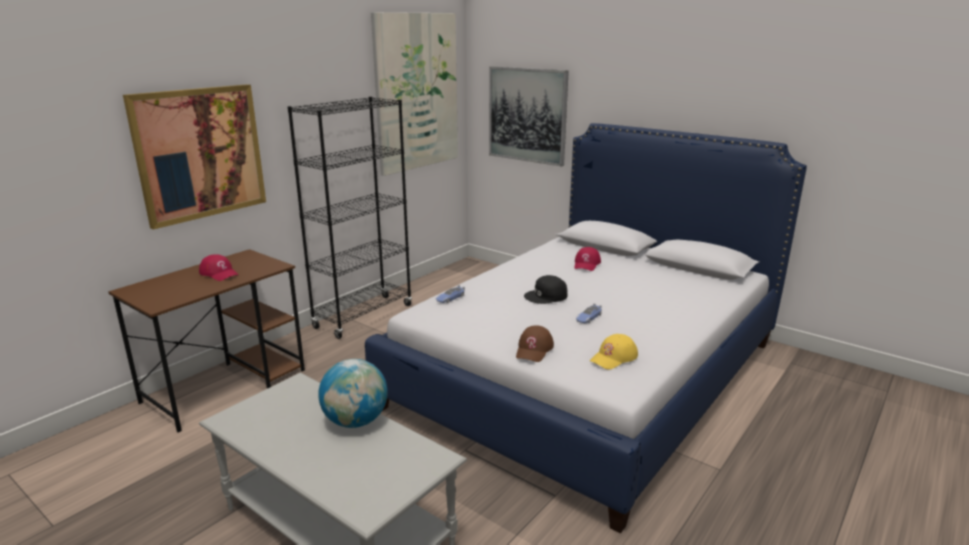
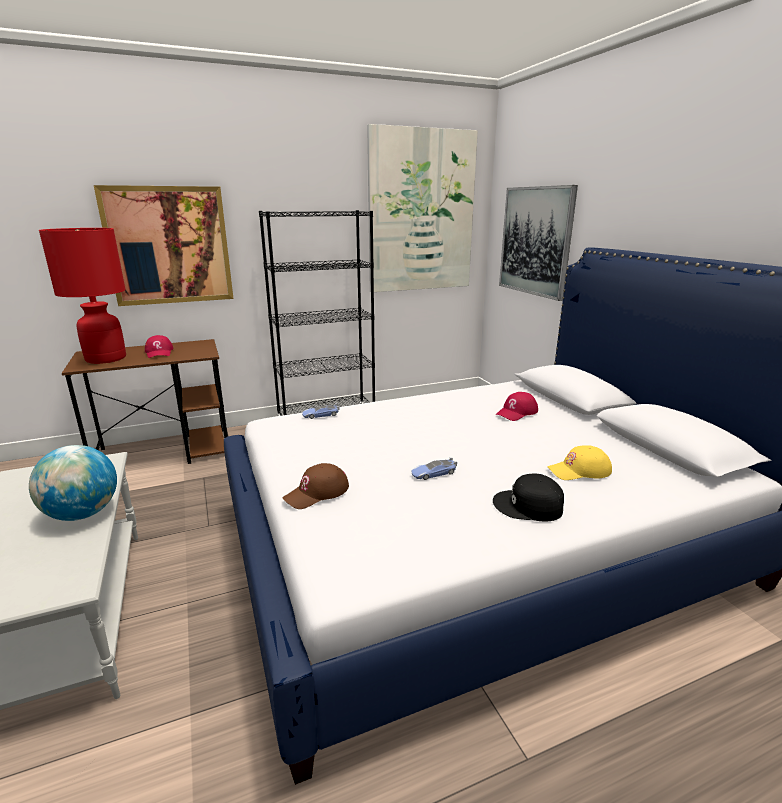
camera: 30 degrees right, 0 degrees up
black cap [524,275,567,304] -> black cap moved to [493,474,564,522]
yellow cap [590,334,638,370] -> yellow cap moved to [547,445,612,480]
none -> red table lamp [39,228,126,364]

